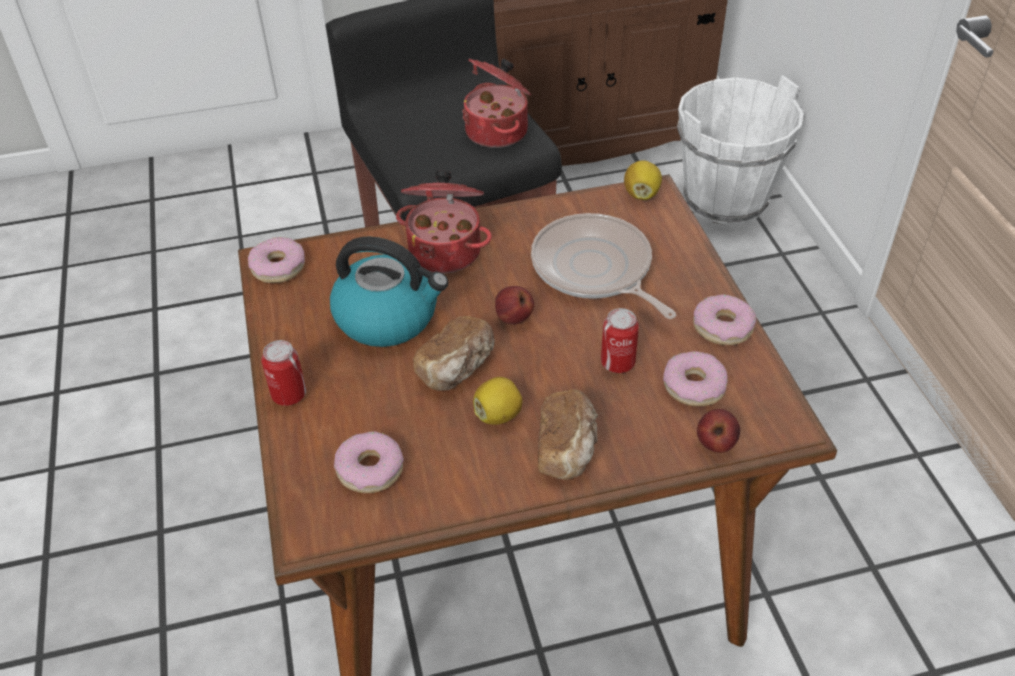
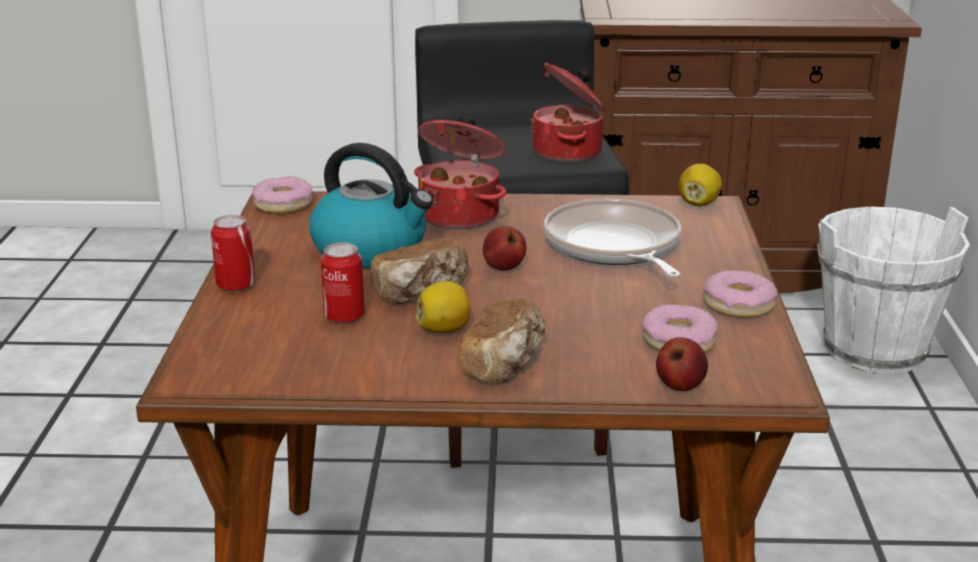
camera: 15 degrees right, 20 degrees down
donut [334,431,404,493] -> none
can [601,308,639,373] -> can moved to [321,243,365,324]

